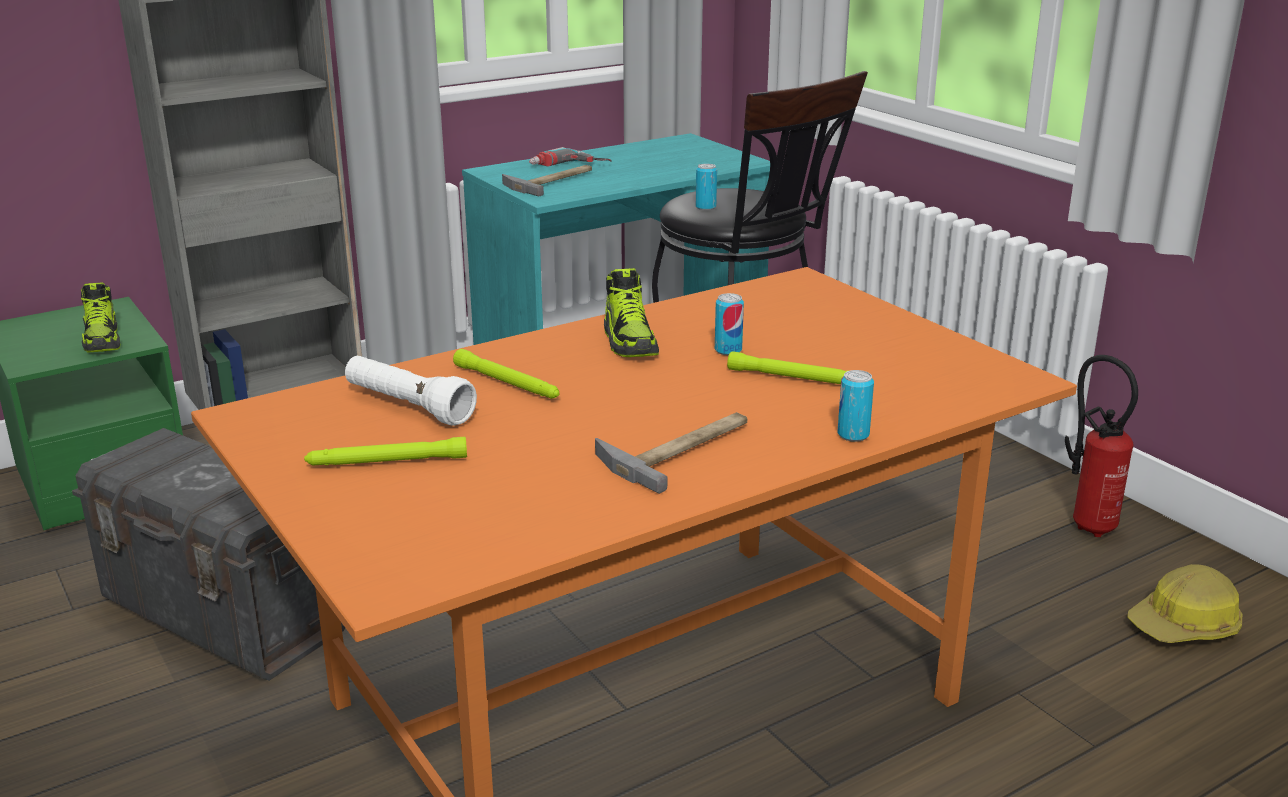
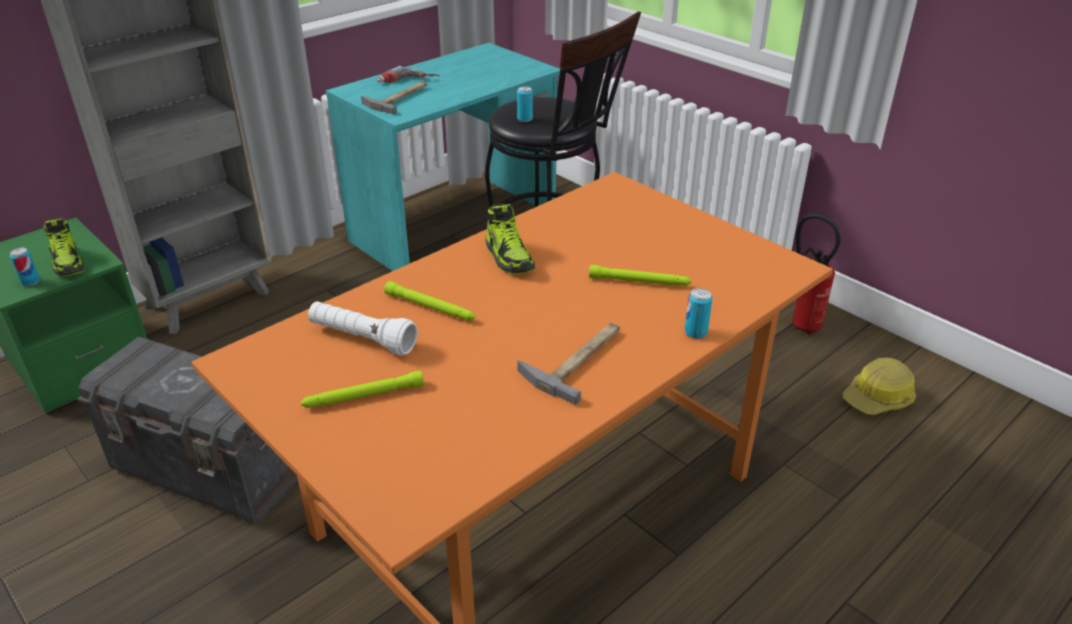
camera: 10 degrees left, 10 degrees up
can [715,293,744,355] -> can moved to [10,248,40,286]

